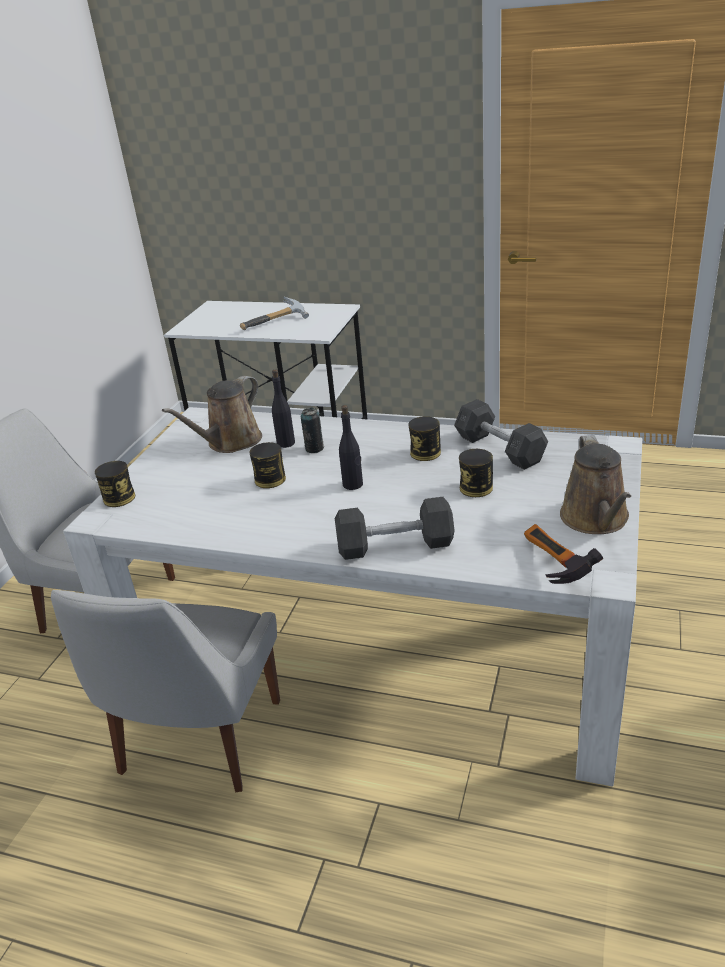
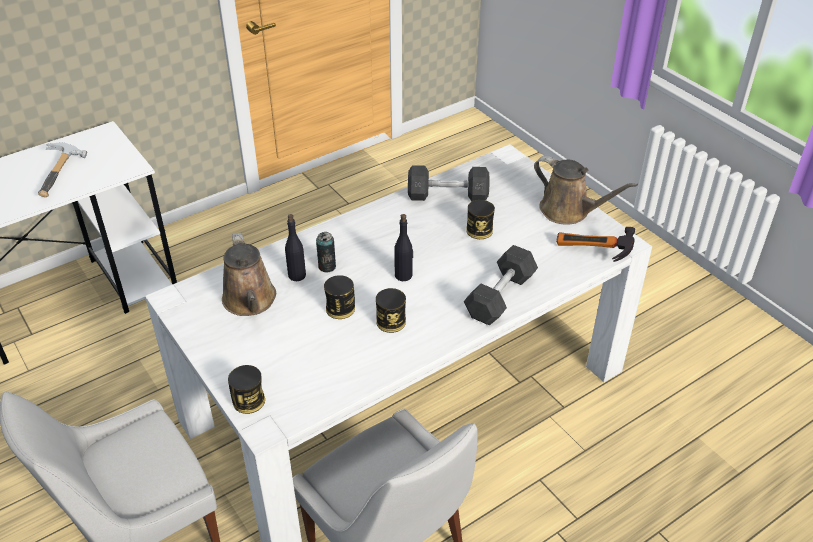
camera: 55 degrees left, 10 degrees up
can [408,416,441,461] -> can moved to [376,288,406,333]

